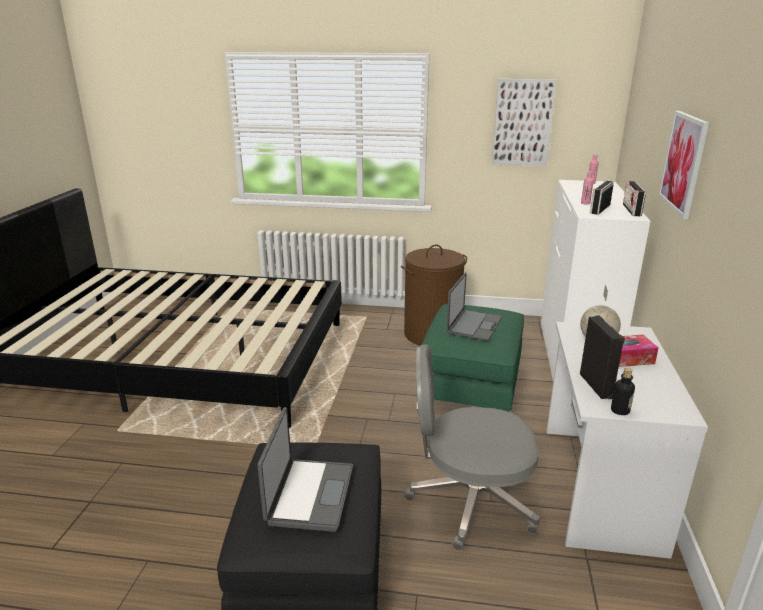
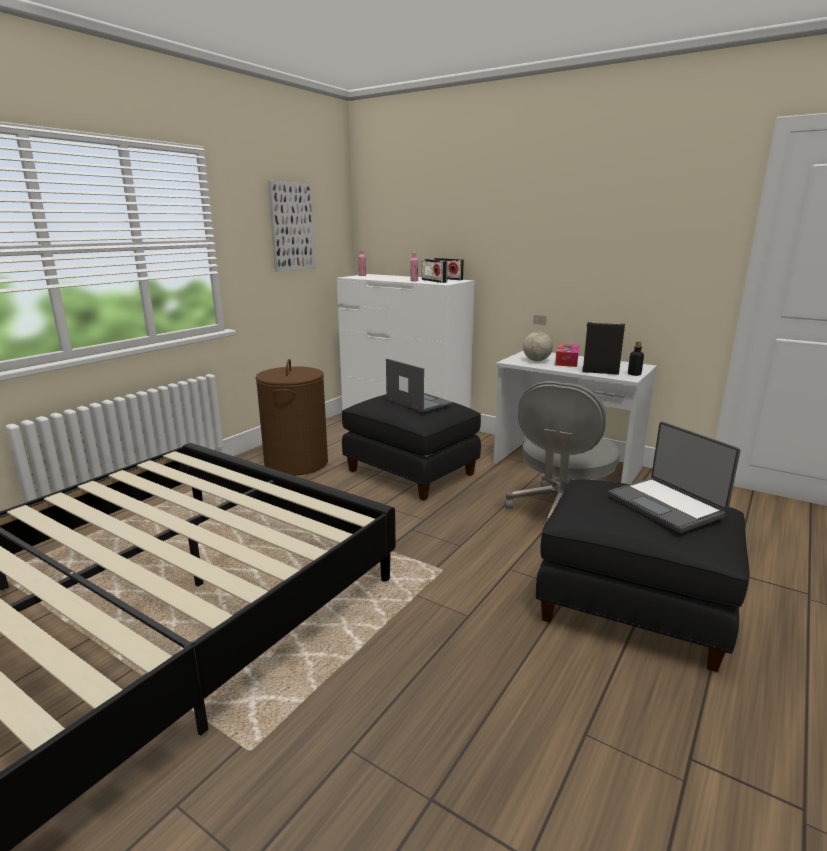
camera: 65 degrees left, 5 degrees down
laptop [258,407,353,532] -> laptop turned 150 degrees counterclockwise [608,422,740,533]
green ottoman [416,304,524,412] -> black ottoman [342,394,481,500]
picture [658,111,709,219] -> none

